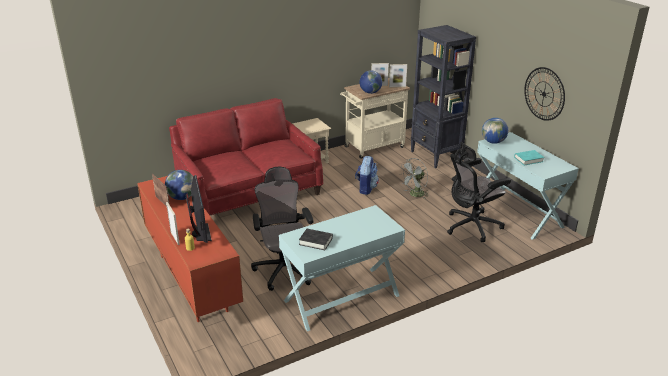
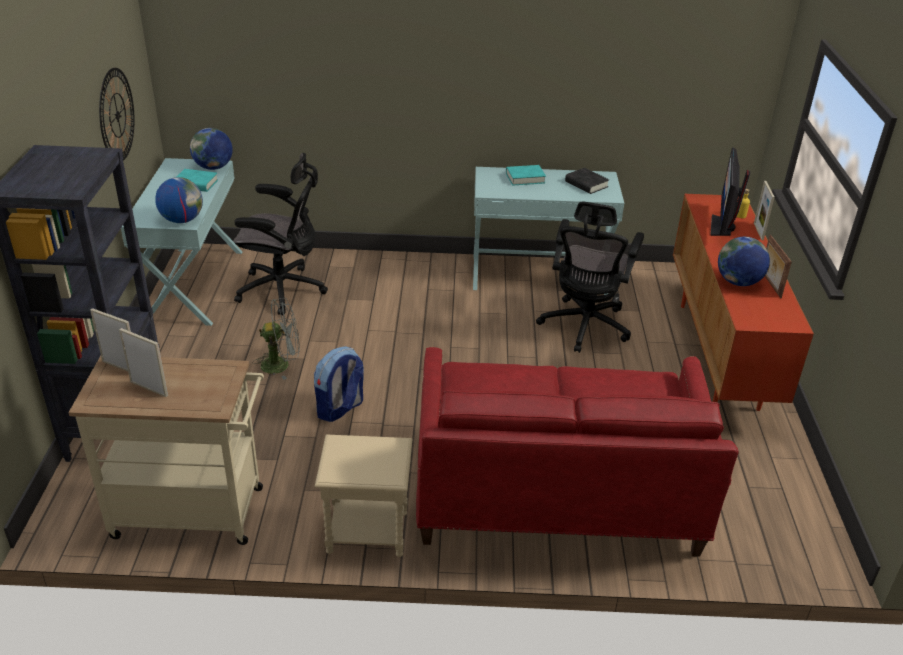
camera: 150 degrees left, 5 degrees up
globe [359,70,382,94] -> globe moved to [190,128,233,170]
none -> turquoise book [506,165,546,186]

